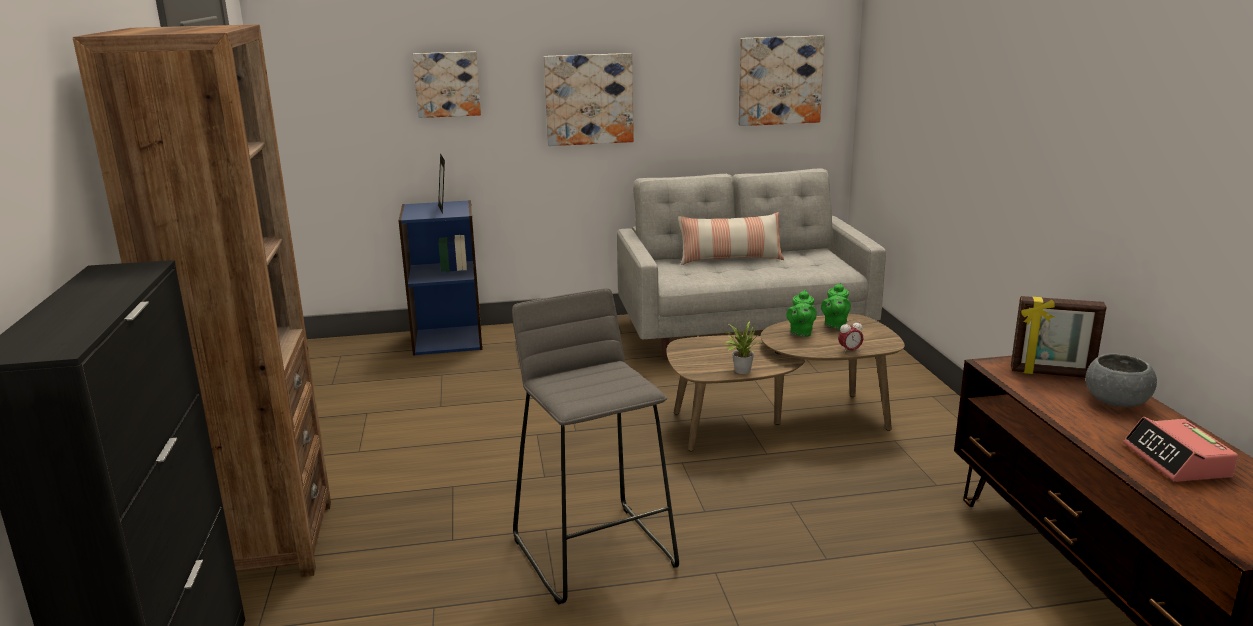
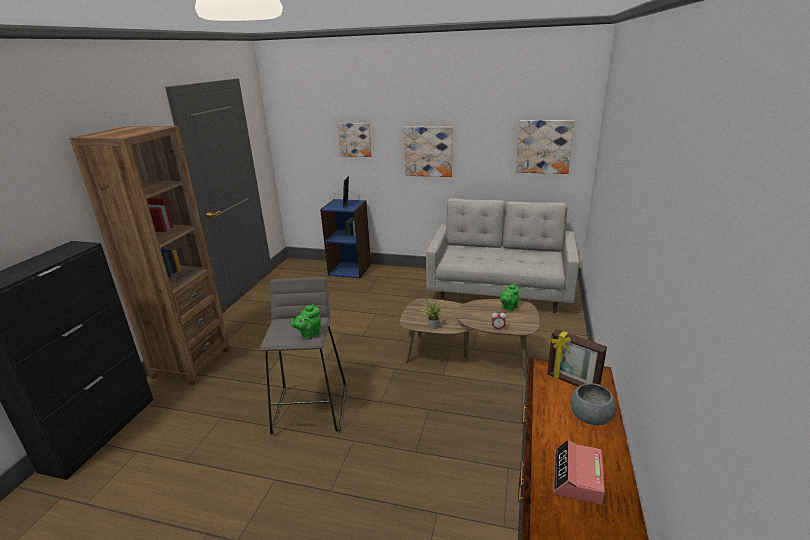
camera: 25 degrees right, 5 degrees up
pillow [678,212,784,265] -> none
green teapot [786,290,817,337] -> green teapot moved to [291,304,321,339]

